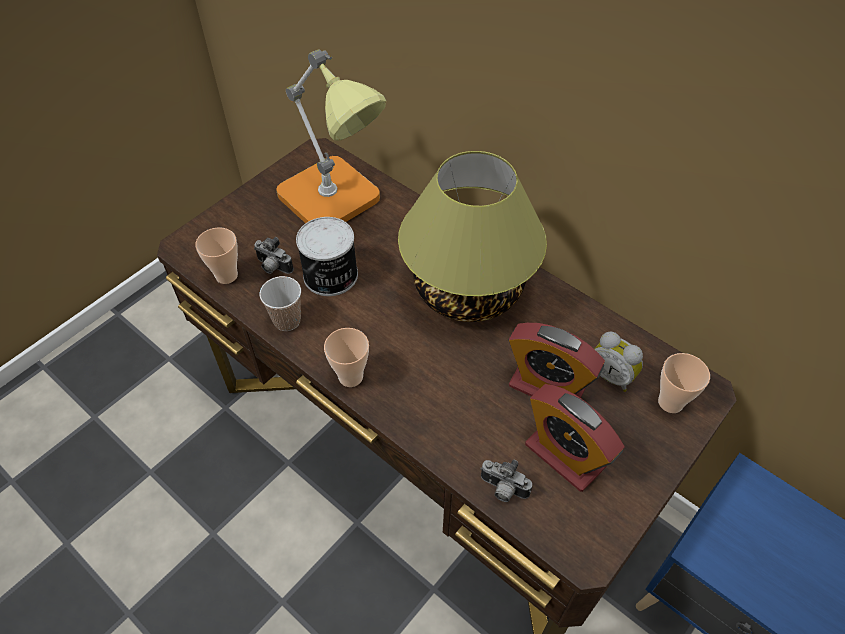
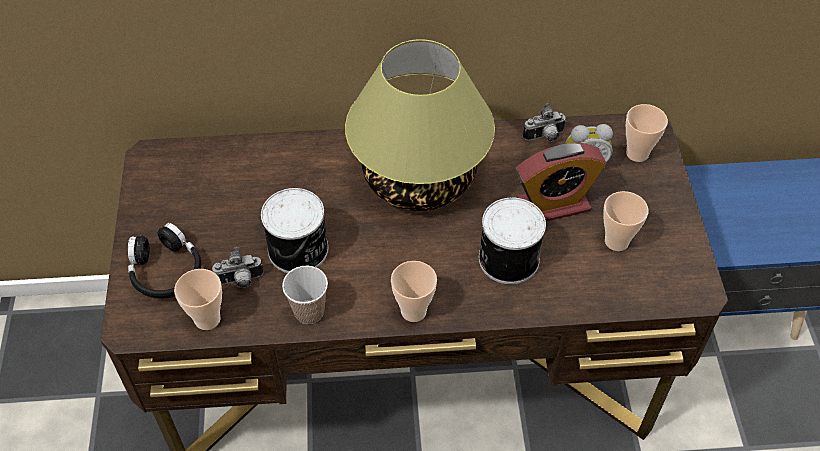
camera: 45 degrees left, 0 degrees up
table lamp [276,49,386,223] -> none
camera [480,460,532,502] -> camera moved to [523,103,566,142]
alarm clock [525,384,624,492] -> cup [603,191,648,251]
none -> black headphones [128,223,201,299]
none -> can [479,197,546,284]

